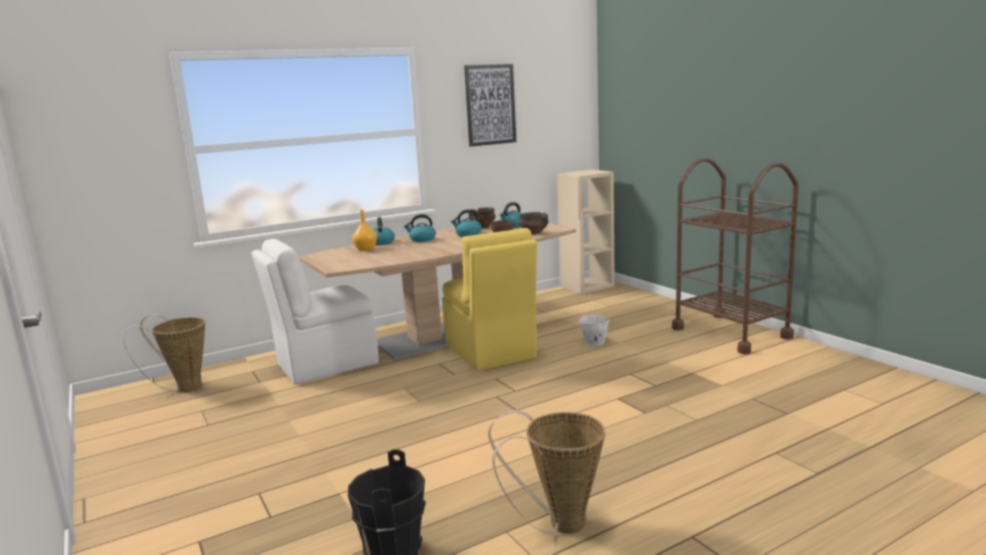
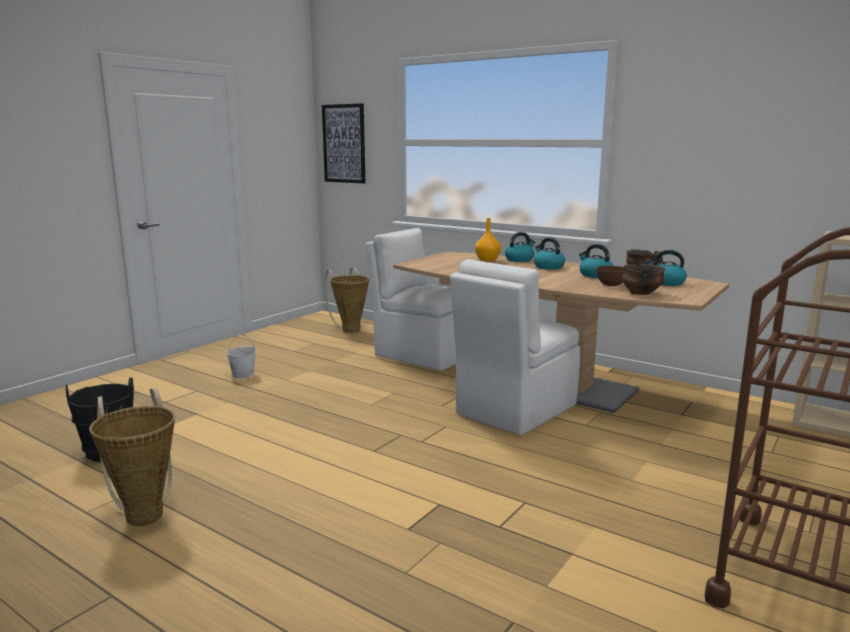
camera: 65 degrees right, 0 degrees up
yellow chair [442,228,537,371] -> white chair [450,259,580,435]
picture [464,64,516,147] -> picture moved to [322,103,365,183]
white bucket [579,304,610,345] -> white bucket moved to [226,334,256,379]

